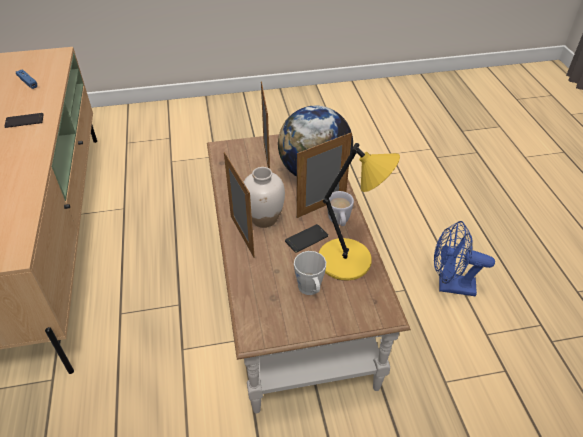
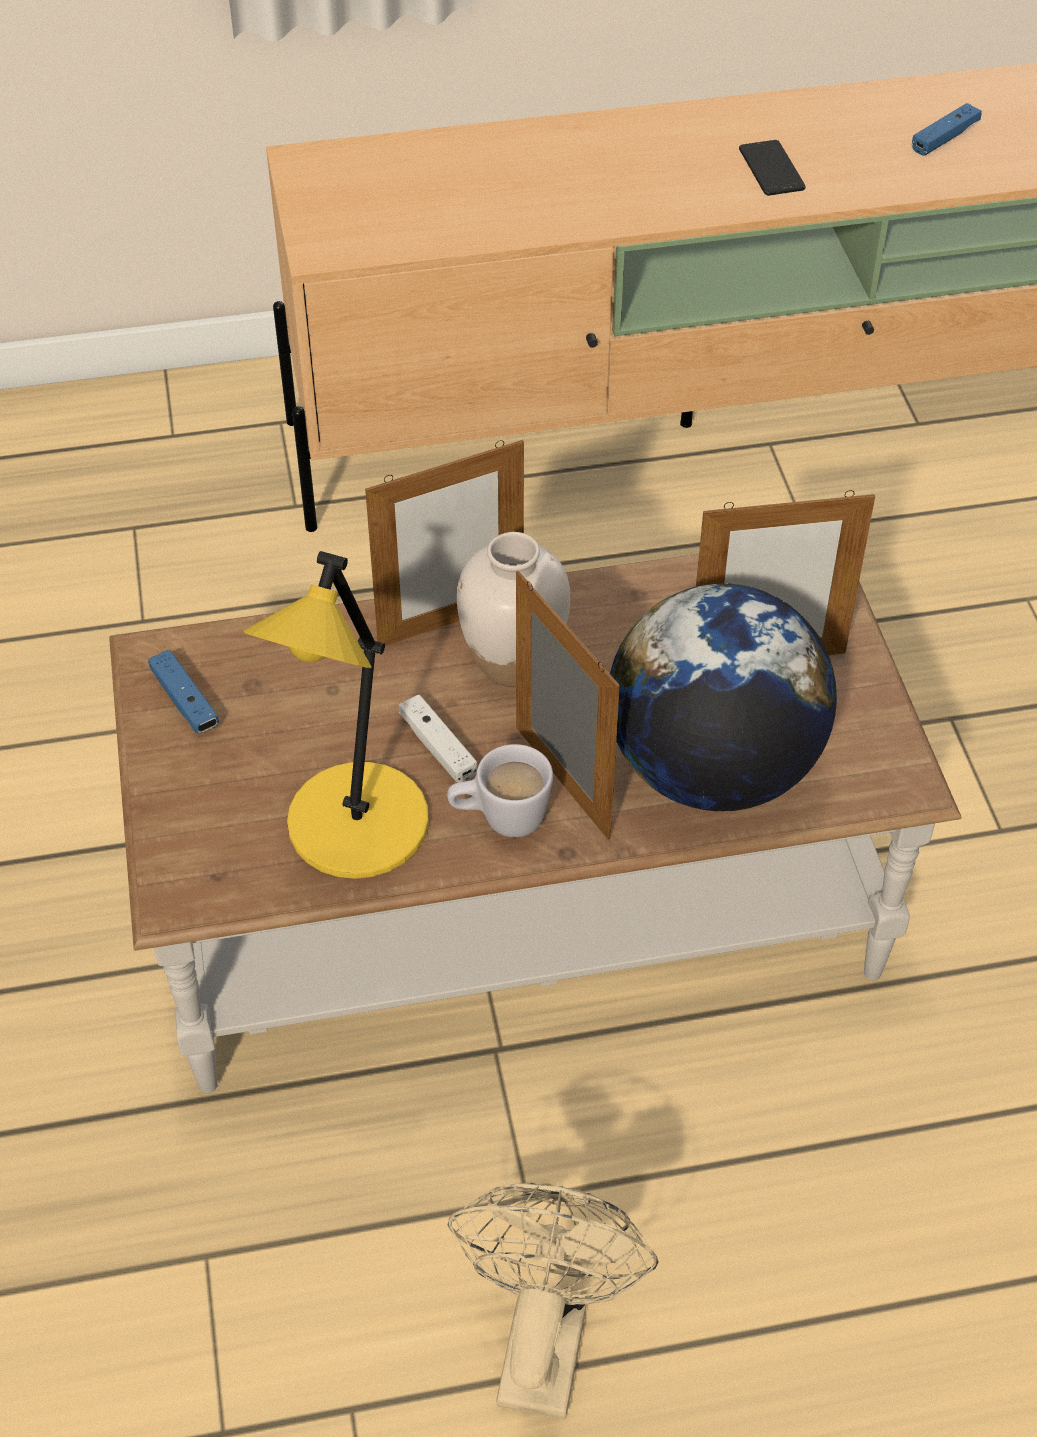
camera: 90 degrees right, 5 degrees up
phone [285,224,328,253] -> white game controller [399,694,477,783]
grey mug [294,251,326,295] -> none
blue fan [434,221,495,296] -> beige fan [448,1183,658,1419]
none -> blue game controller [148,650,219,733]

